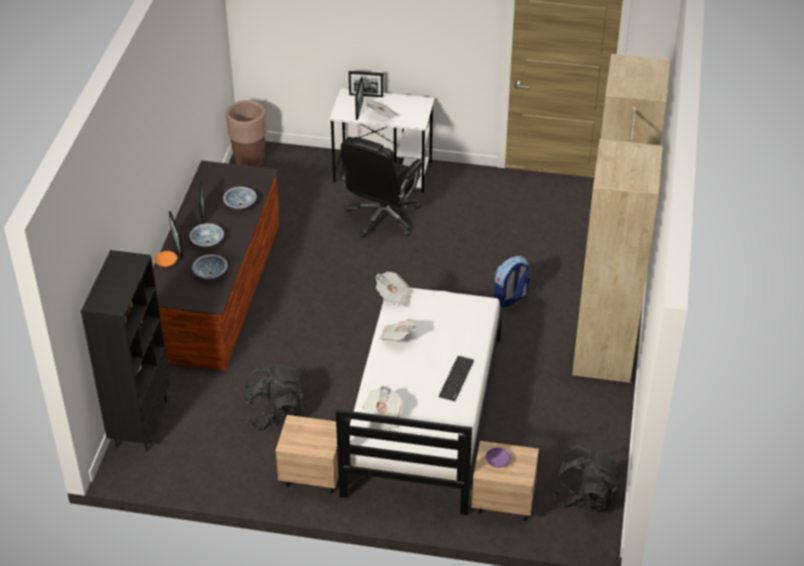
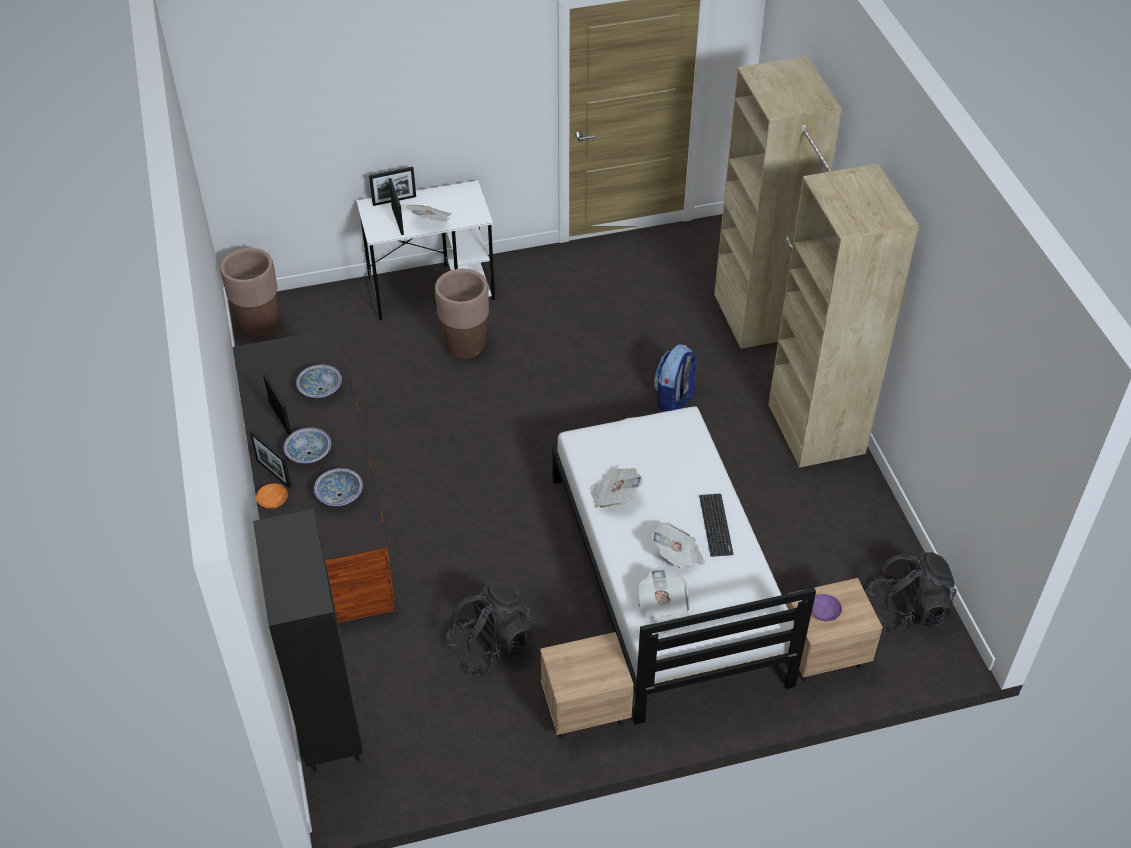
camera: 25 degrees left, 5 degrees up
black office chair [341,137,423,238] -> brown planter [435,268,489,359]
newspaper [376,272,412,307] -> newspaper moved to [651,523,705,568]

